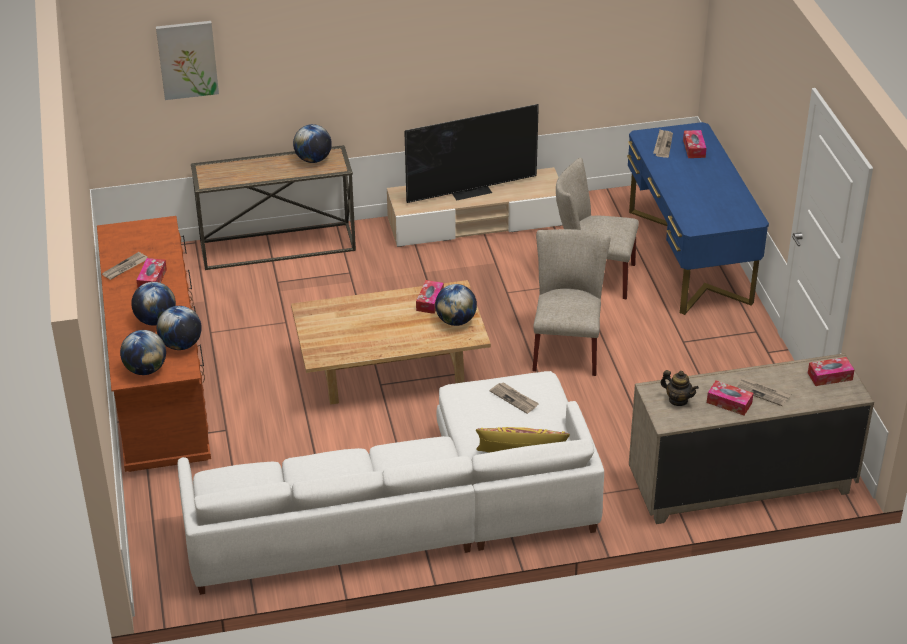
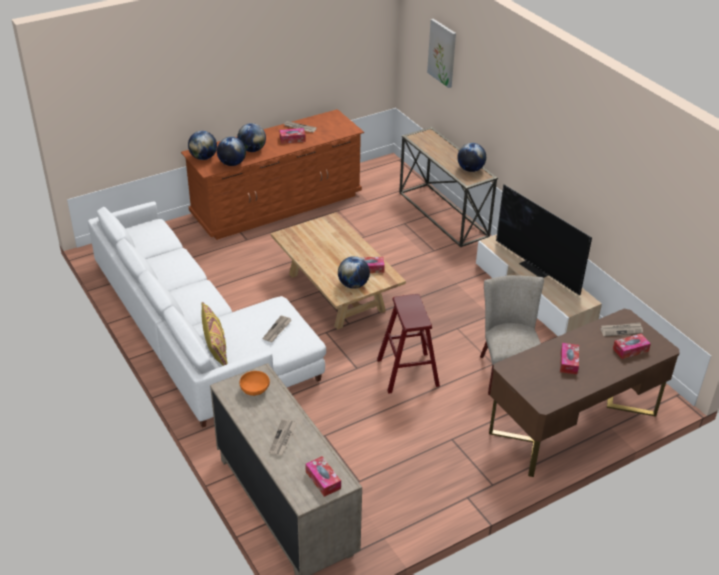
camera: 70 degrees right, 0 degrees up
beige chair [532,229,610,376] -> red stool [377,294,440,394]
blue desk [627,122,769,315] -> brown desk [489,309,679,477]
teapot [661,370,699,406] -> orange bowl [240,371,270,396]
tissue box [707,380,753,415] -> tissue box moved to [560,343,579,374]

